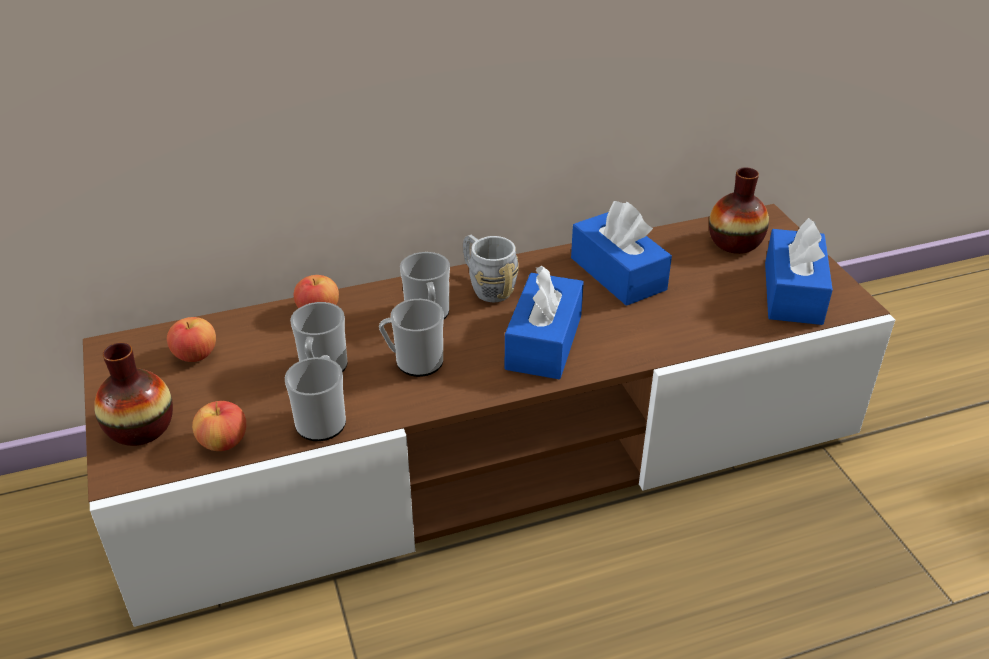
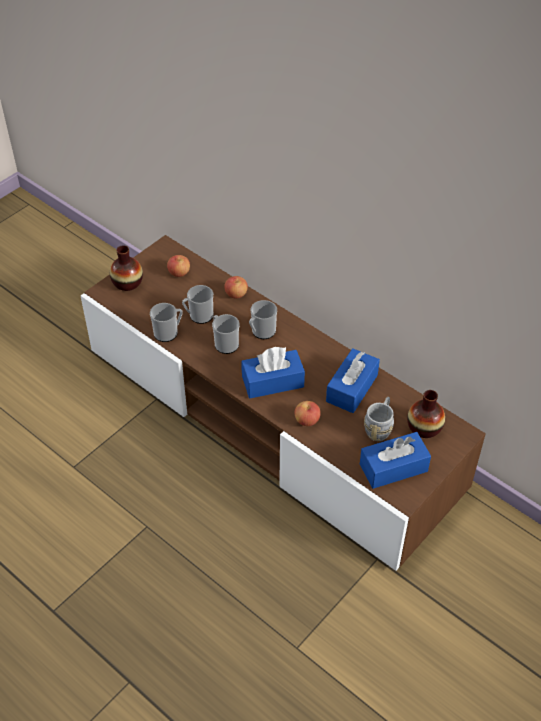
camera: 60 degrees right, 10 degrees up
apple [192,401,246,451] -> apple moved to [294,401,321,426]
grey mug [463,235,519,302] -> grey mug moved to [364,397,394,441]

